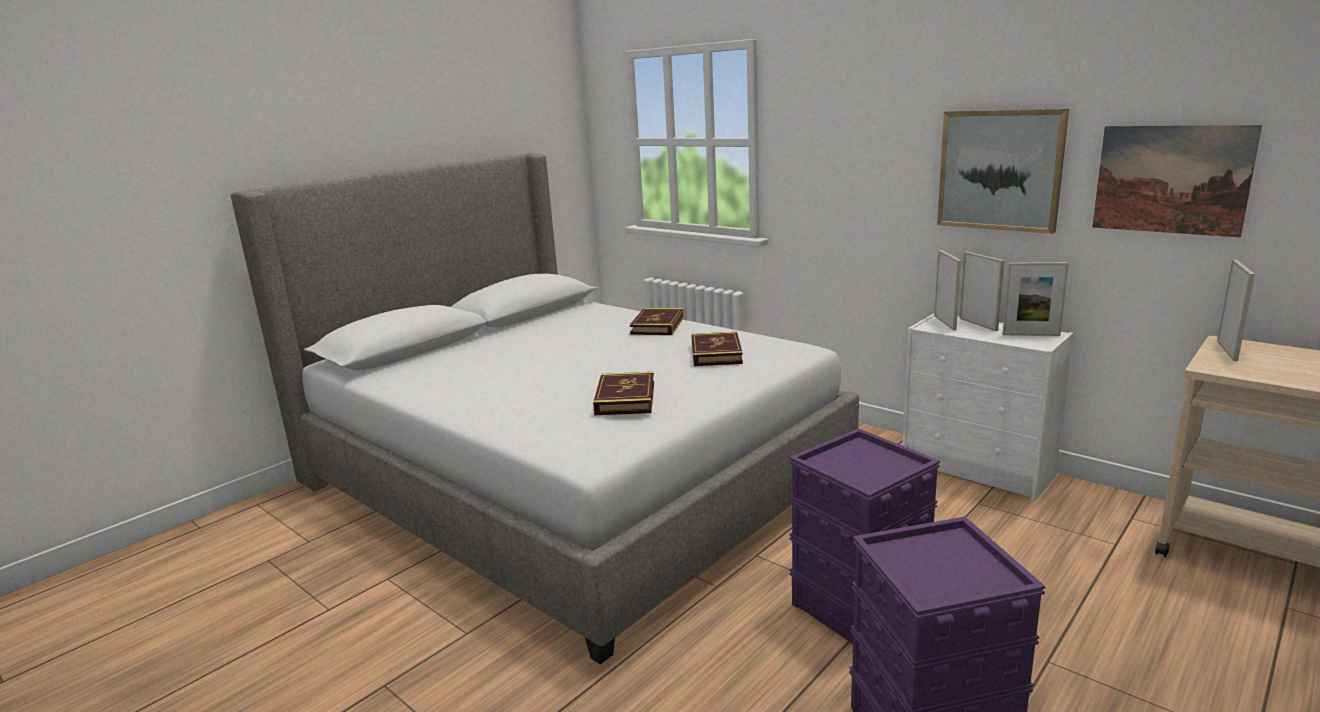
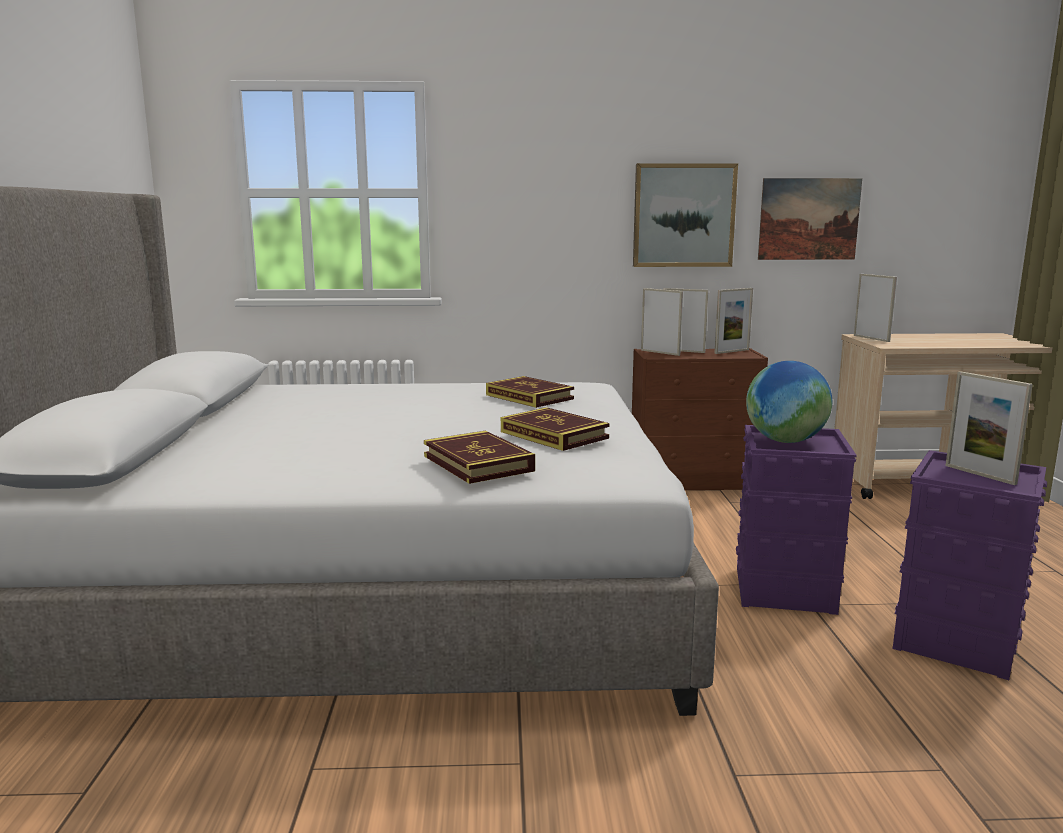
camera: 45 degrees left, 5 degrees down
book [630,308,684,335] -> book moved to [424,431,535,484]
white dresser [902,313,1073,502] -> brown dresser [632,348,768,490]
none -> globe [746,361,832,443]
none -> picture frame [945,371,1033,485]

